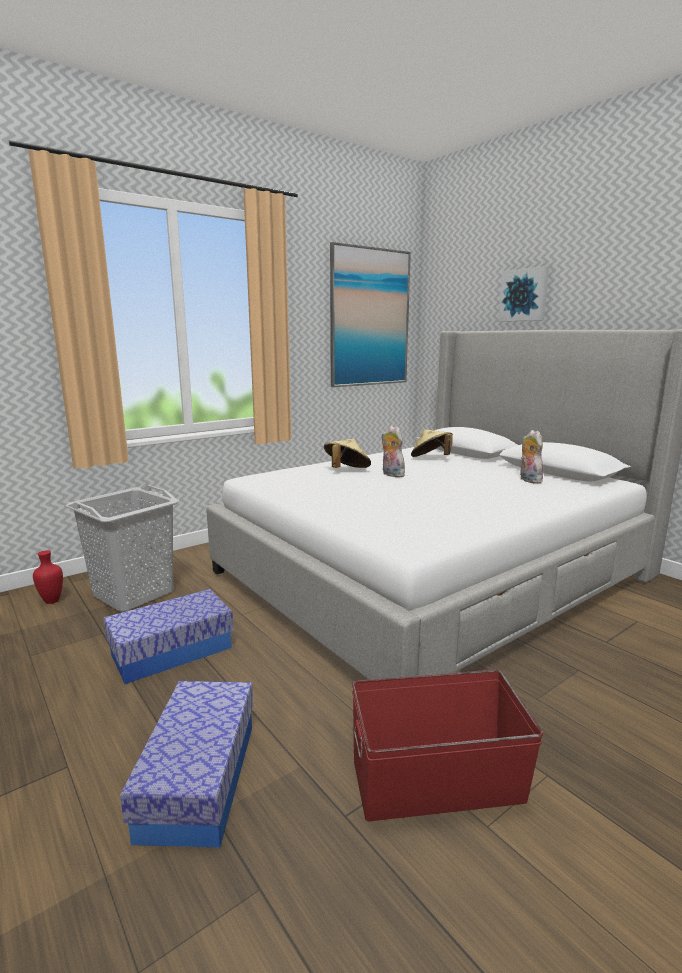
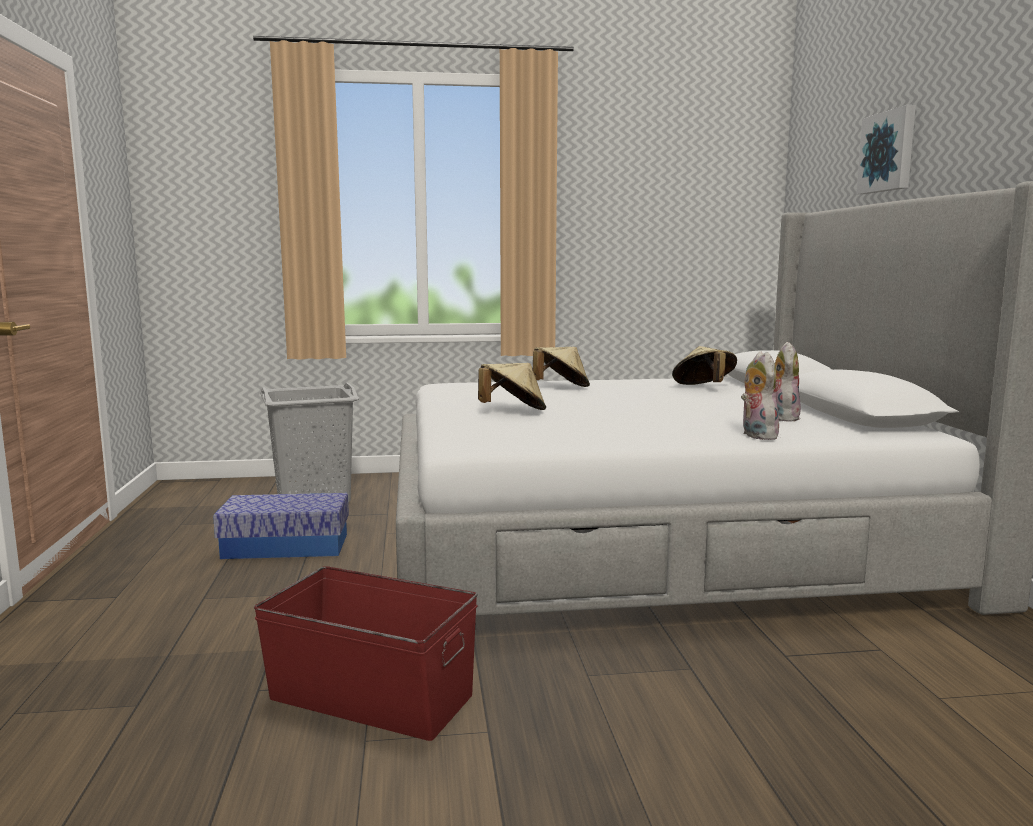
camera: 30 degrees right, 5 degrees down
red vase [33,550,63,604] -> none
storage box [120,681,253,848] -> none
picture [330,242,411,387] -> none
plush toy [381,426,405,477] -> plush toy moved to [741,351,779,440]
none -> beige hat [478,363,546,410]

